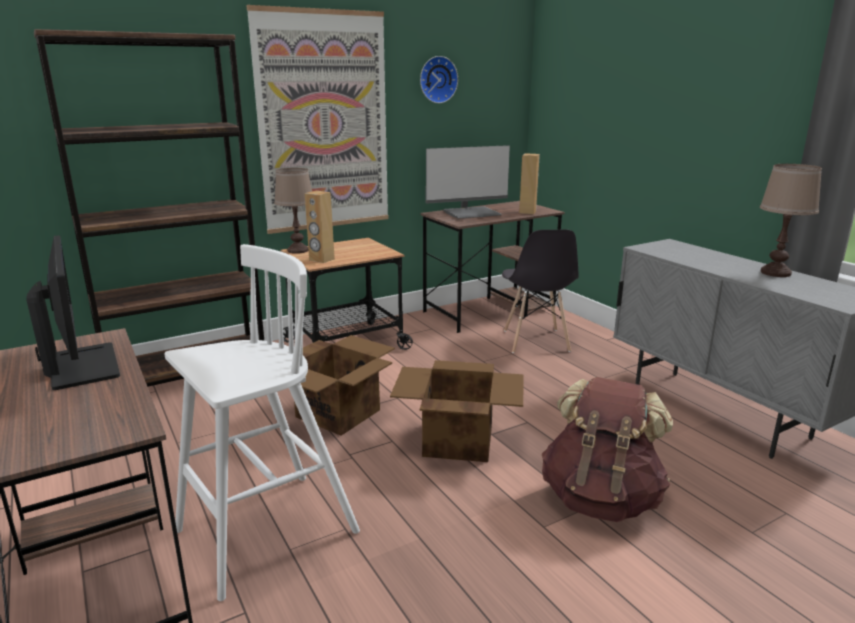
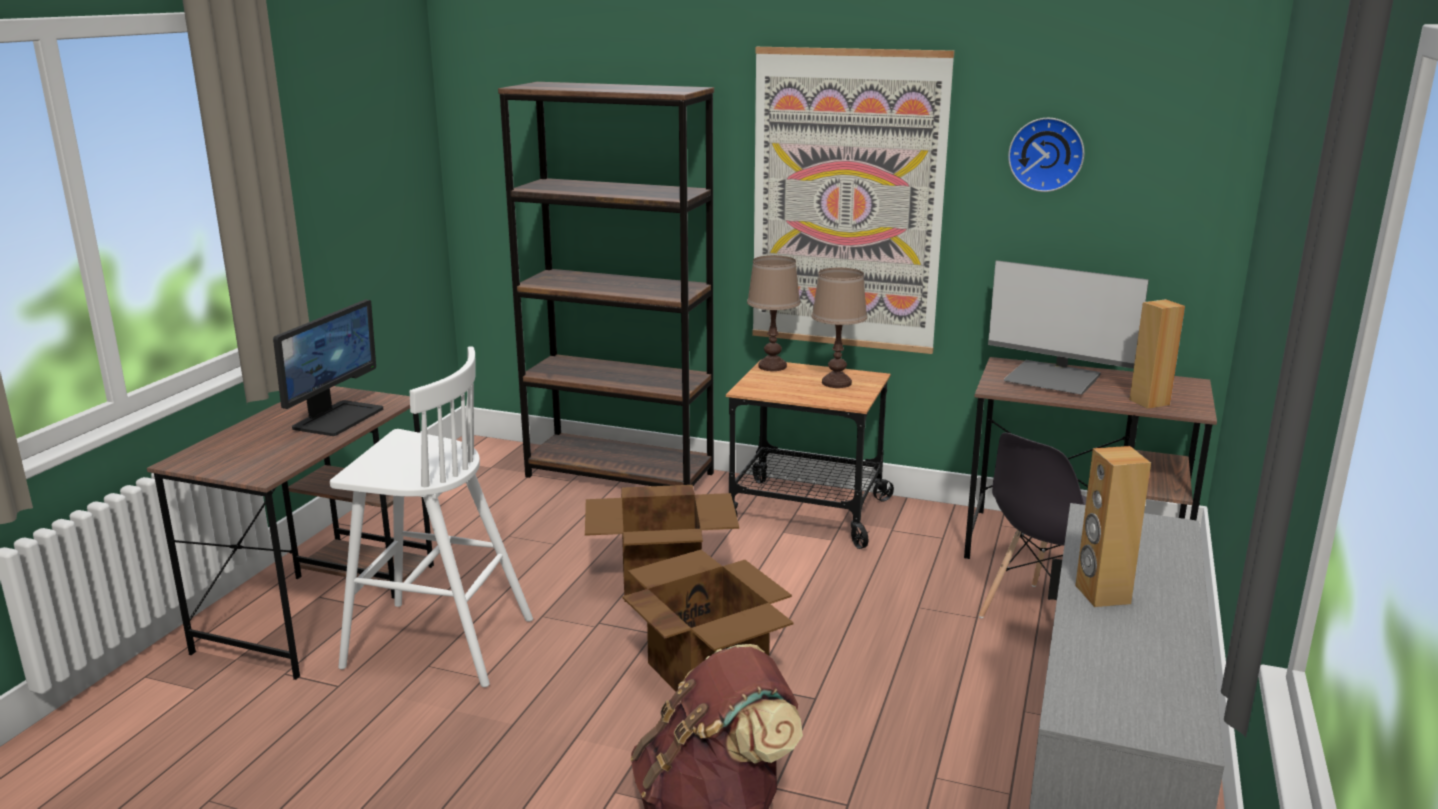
camera: 50 degrees right, 0 degrees up
brown speaker [305,191,335,263] -> brown speaker moved to [1075,446,1151,607]
brown table lamp [760,164,822,277] -> brown table lamp moved to [811,268,867,388]

